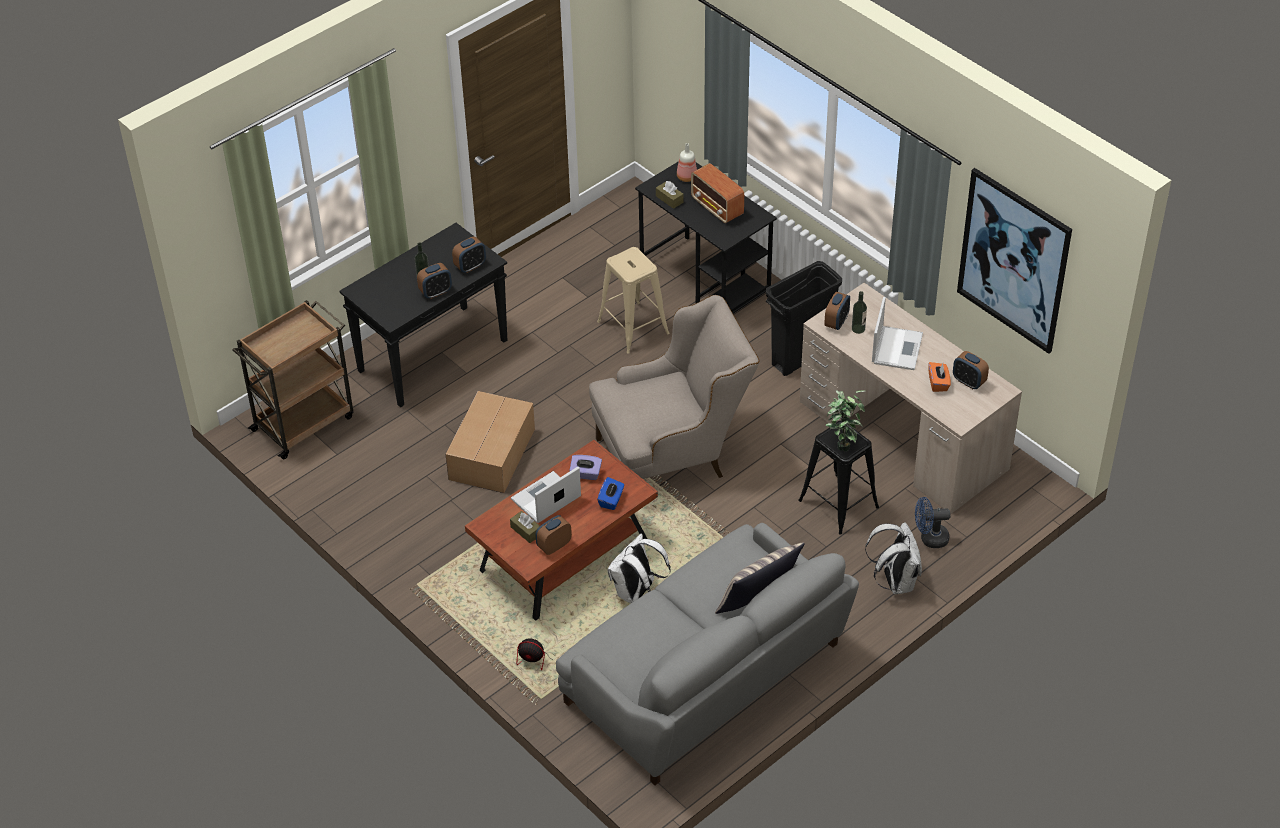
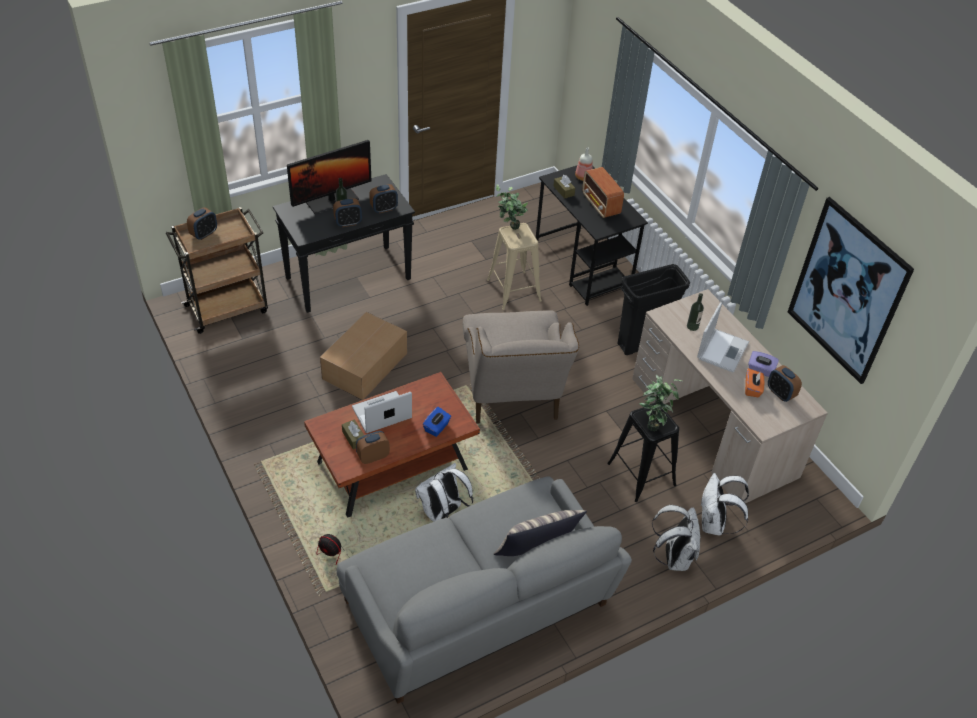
camera: 10 degrees right, 0 degrees up
purple tissue box [569,455,602,480] -> purple tissue box moved to [748,351,779,377]
beige armchair [589,295,760,479] -> beige armchair turned 90 degrees clockwise [463,311,579,424]
alarm clock [824,292,850,330] -> alarm clock moved to [187,207,217,240]
blue fan [915,497,951,548] -> white backpack [700,473,749,535]
none -> monitor [287,140,371,214]
none -> potted plant [496,184,528,230]

